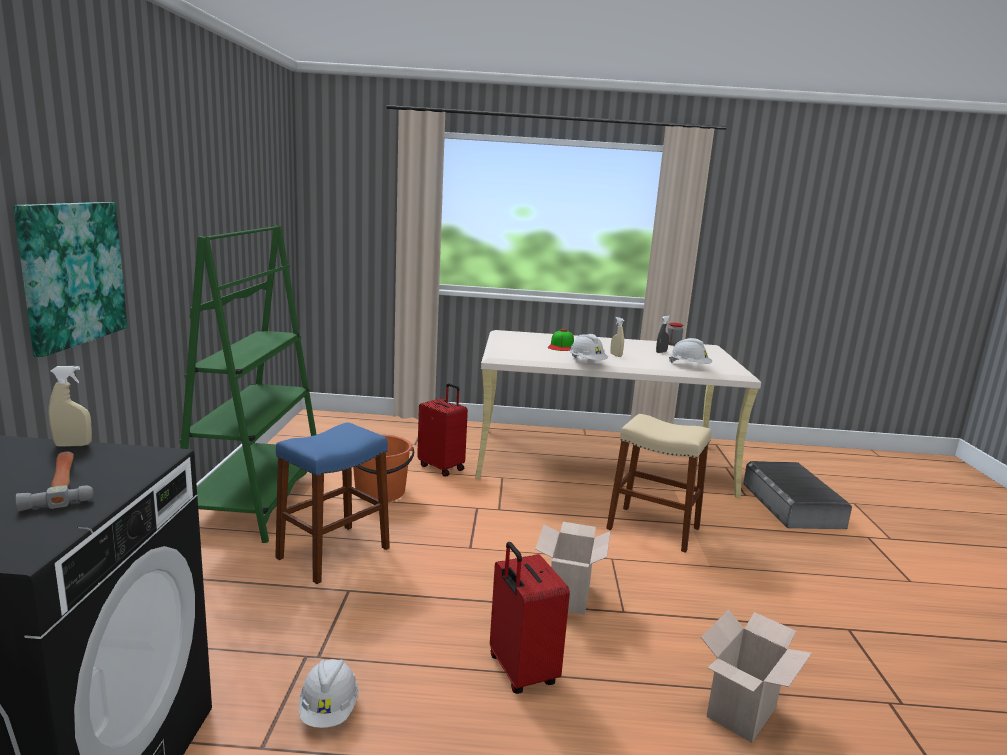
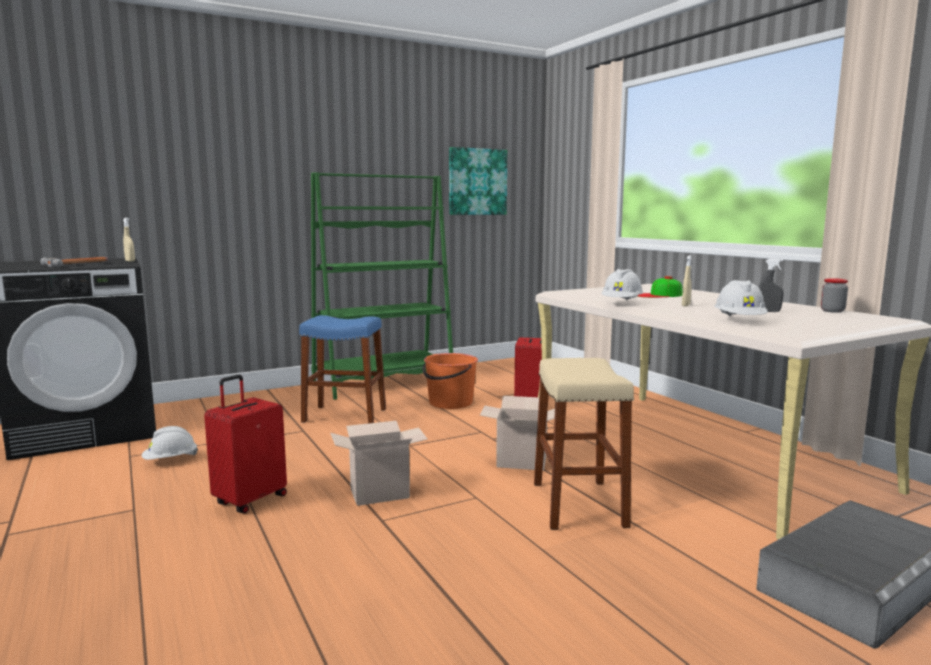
camera: 60 degrees right, 5 degrees down
picture [13,202,127,357] -> picture moved to [449,147,507,215]
cardboard box [701,609,812,743] -> cardboard box moved to [480,396,555,471]

